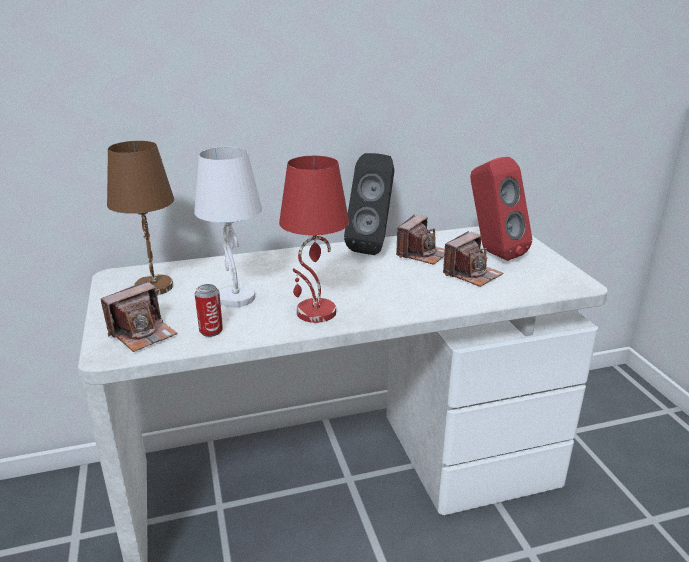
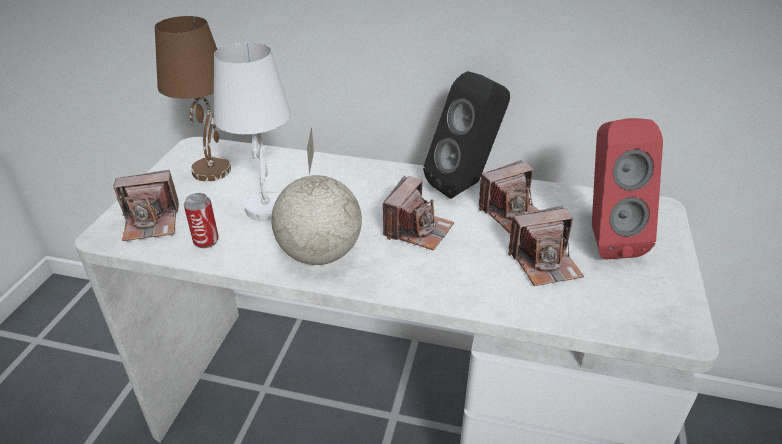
camera: 30 degrees right, 10 degrees up
red table lamp [279,156,349,323] -> globe [271,127,362,265]
none -> camera [383,175,454,251]

